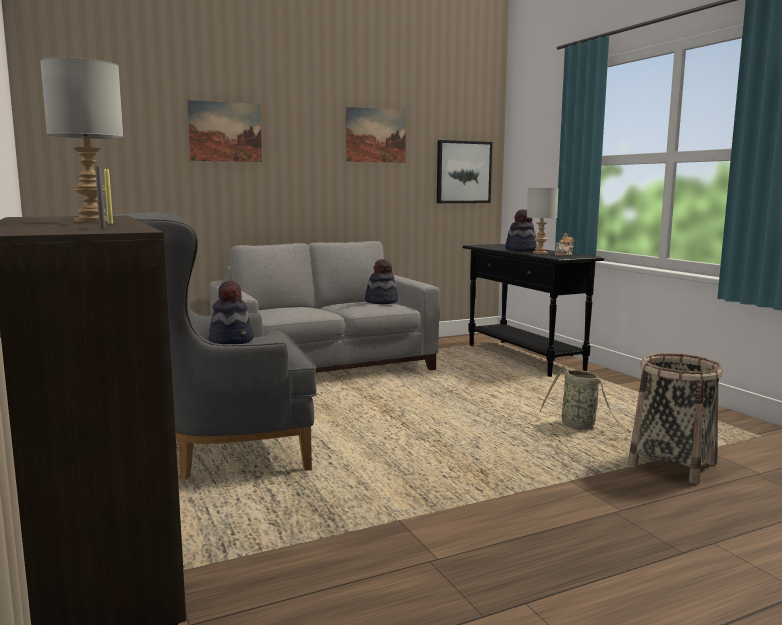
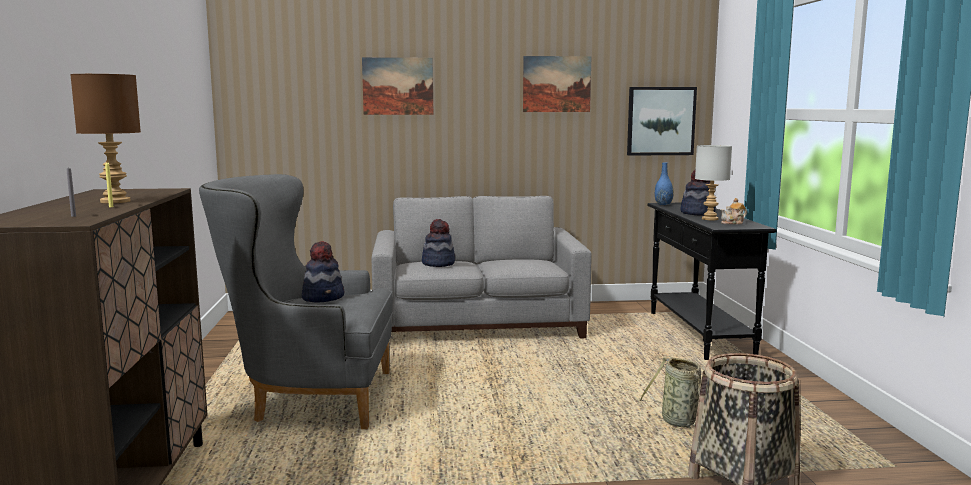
camera: 20 degrees right, 0 degrees up
grey table lamp [40,57,123,222] -> brown table lamp [70,74,141,204]
hat [365,259,398,304] -> hat moved to [422,219,455,267]
none -> blue vase [655,163,674,205]

